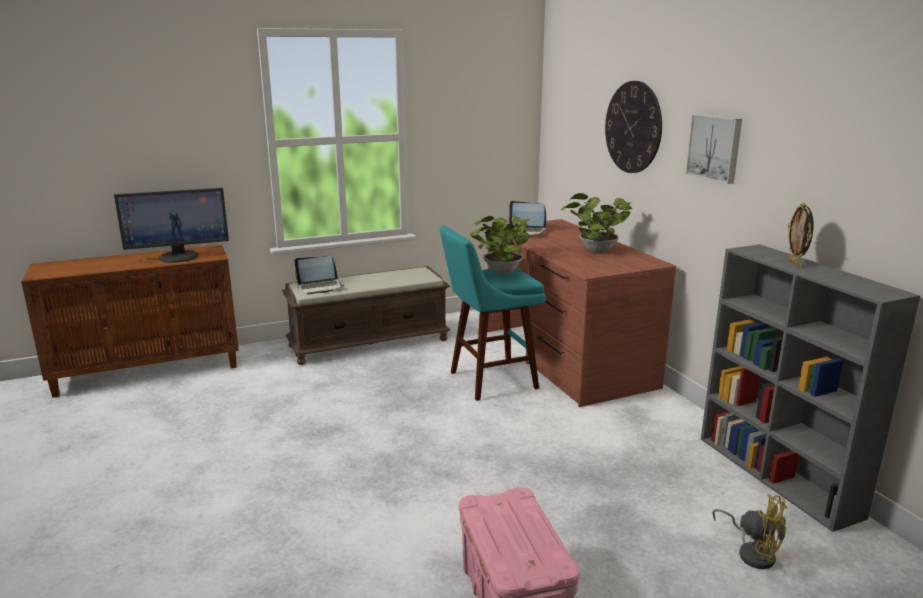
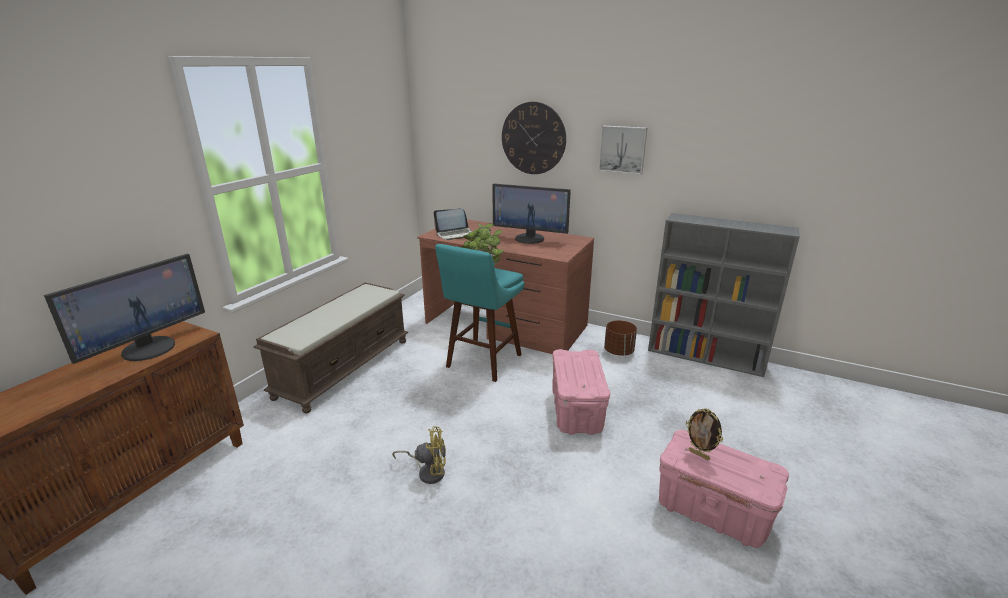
camera: 40 degrees left, 5 degrees up
laptop [295,256,344,295] -> none
potted plant [561,193,632,253] -> monitor [492,183,571,244]
yellow fan [712,494,787,569] -> yellow fan moved to [392,426,446,484]
picture frame [788,203,814,267] -> picture frame moved to [686,408,723,460]
none -> pink storage box [553,349,610,435]
none -> brown planter [604,320,637,356]

